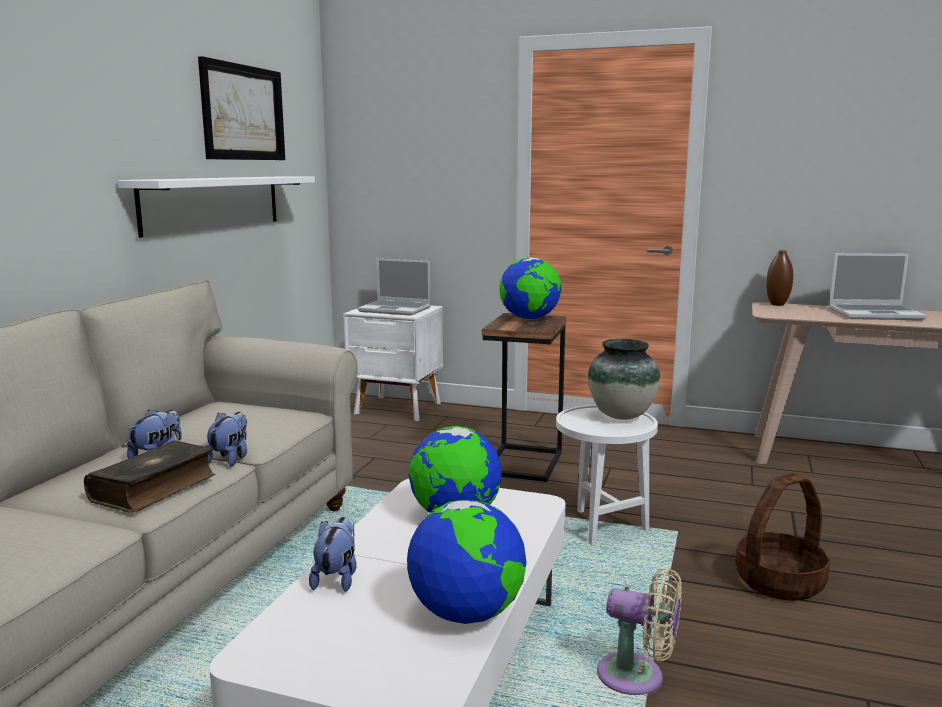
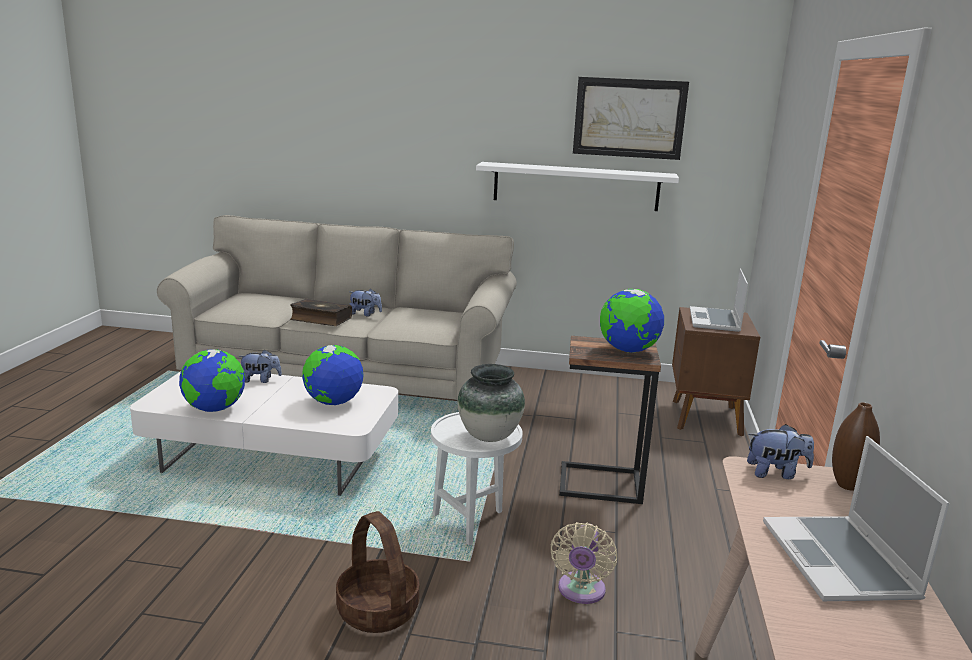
camera: 80 degrees right, 5 degrees up
plush toy [205,412,247,466] -> plush toy moved to [747,424,814,479]
white nightstand [343,306,443,421] -> brown nightstand [672,307,760,436]
beige fan [597,568,682,696] -> beige fan moved to [551,522,617,604]

